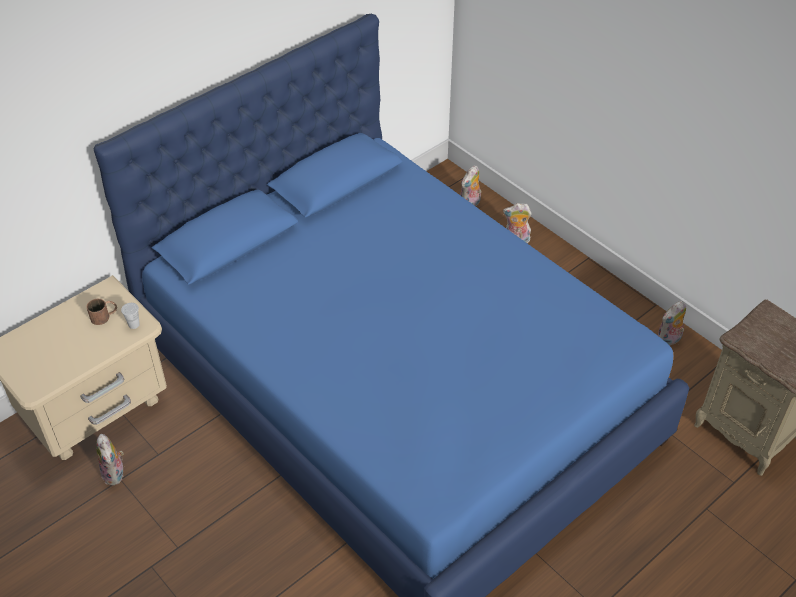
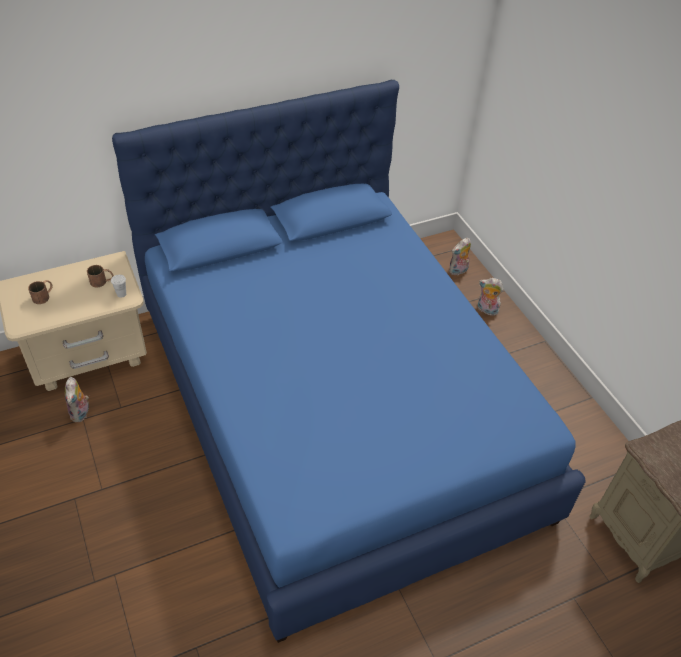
camera: 15 degrees right, 0 degrees up
plush toy [658,301,686,346] -> none
none -> brown mug [28,280,53,304]

